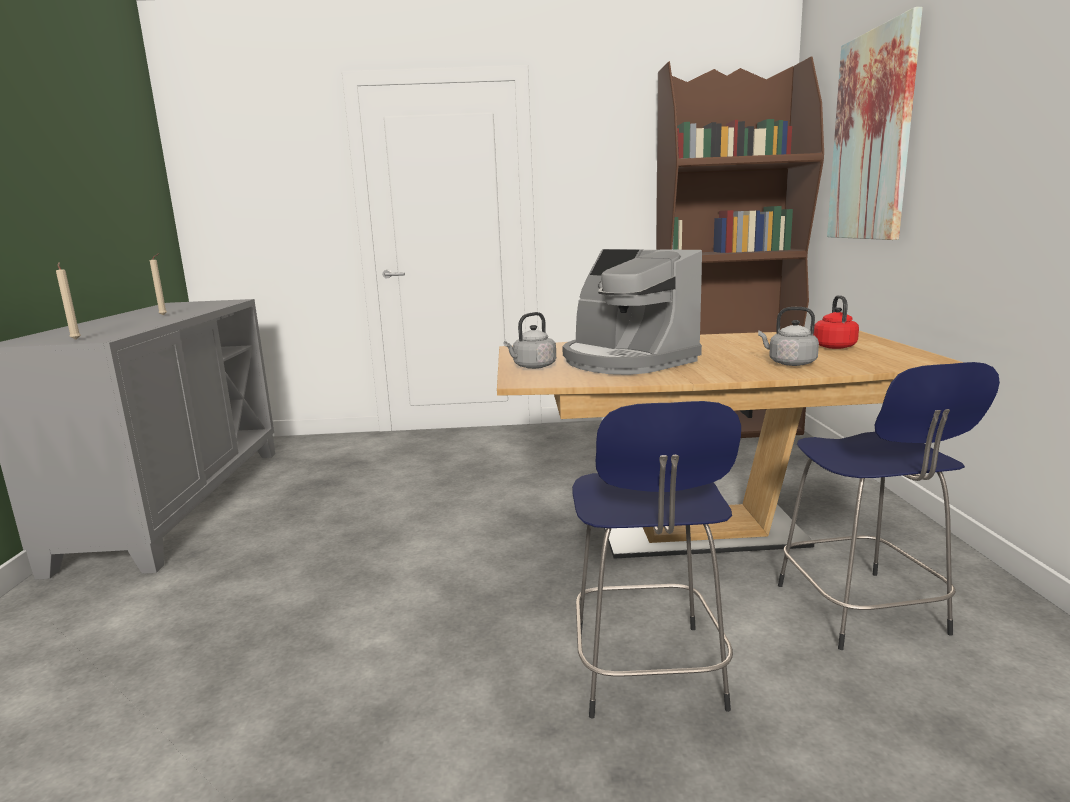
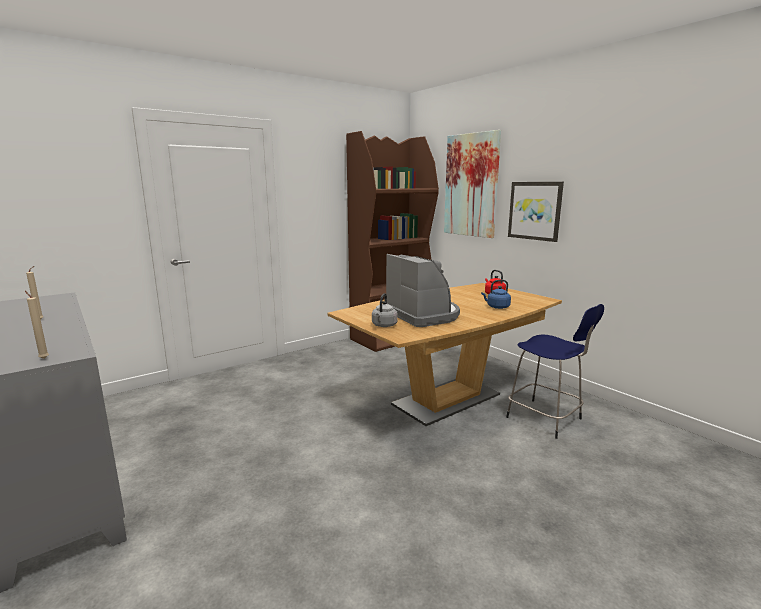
camera: 35 degrees left, 0 degrees up
coffee machine [562,249,702,375] -> coffee machine turned 135 degrees counterclockwise [386,254,460,327]
blue stool [572,401,741,719] -> none
grey kettle [758,307,819,366] -> blue kettle [481,280,511,309]
none -> picture [508,182,564,242]

